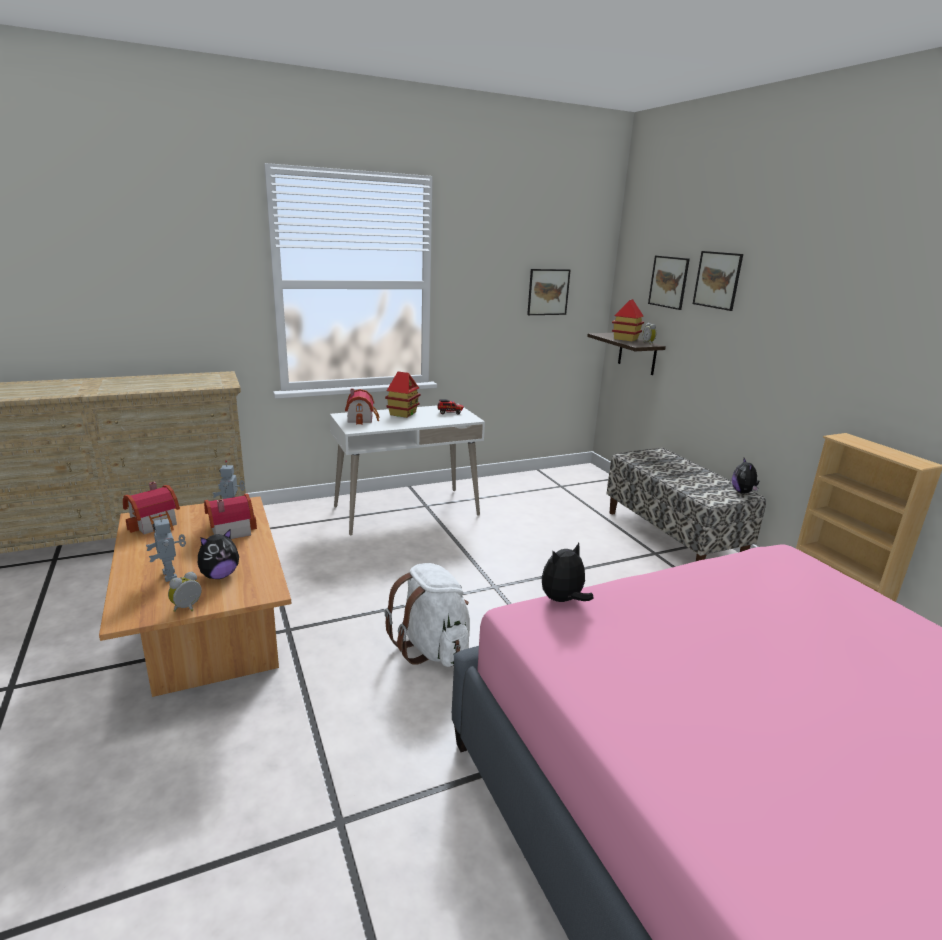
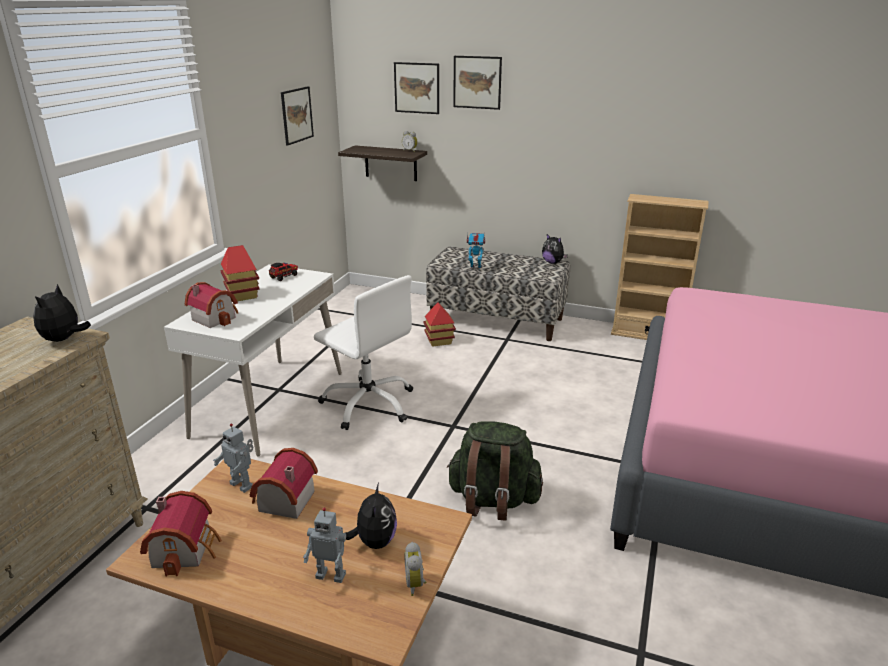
camera: 45 degrees left, 5 degrees up
white backpack [385,563,470,667] -> green backpack [447,421,543,521]
plush toy [542,543,594,602] -> plush toy moved to [33,284,91,342]
toy house [612,299,644,341] -> toy house moved to [423,302,456,347]
none -> white office chair [314,275,413,430]
none -> toy robot [467,233,485,270]

